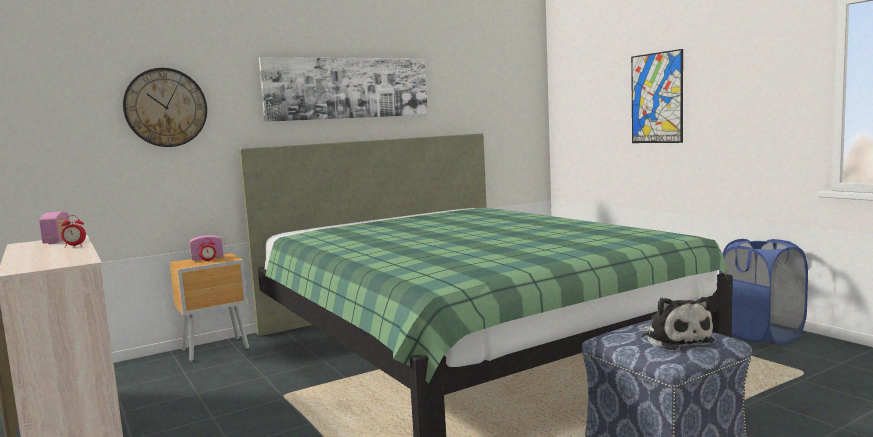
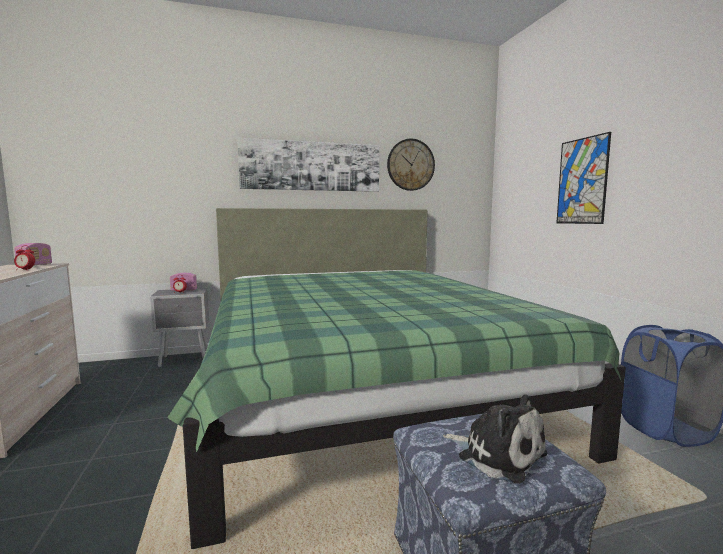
camera: 15 degrees right, 0 degrees up
wall clock [123,68,207,147] -> wall clock moved to [387,139,435,191]
brown nightstand [170,253,249,361] -> grey nightstand [150,288,209,367]
plush toy [642,297,715,350] -> plush toy turned 45 degrees counterclockwise [443,394,547,484]

